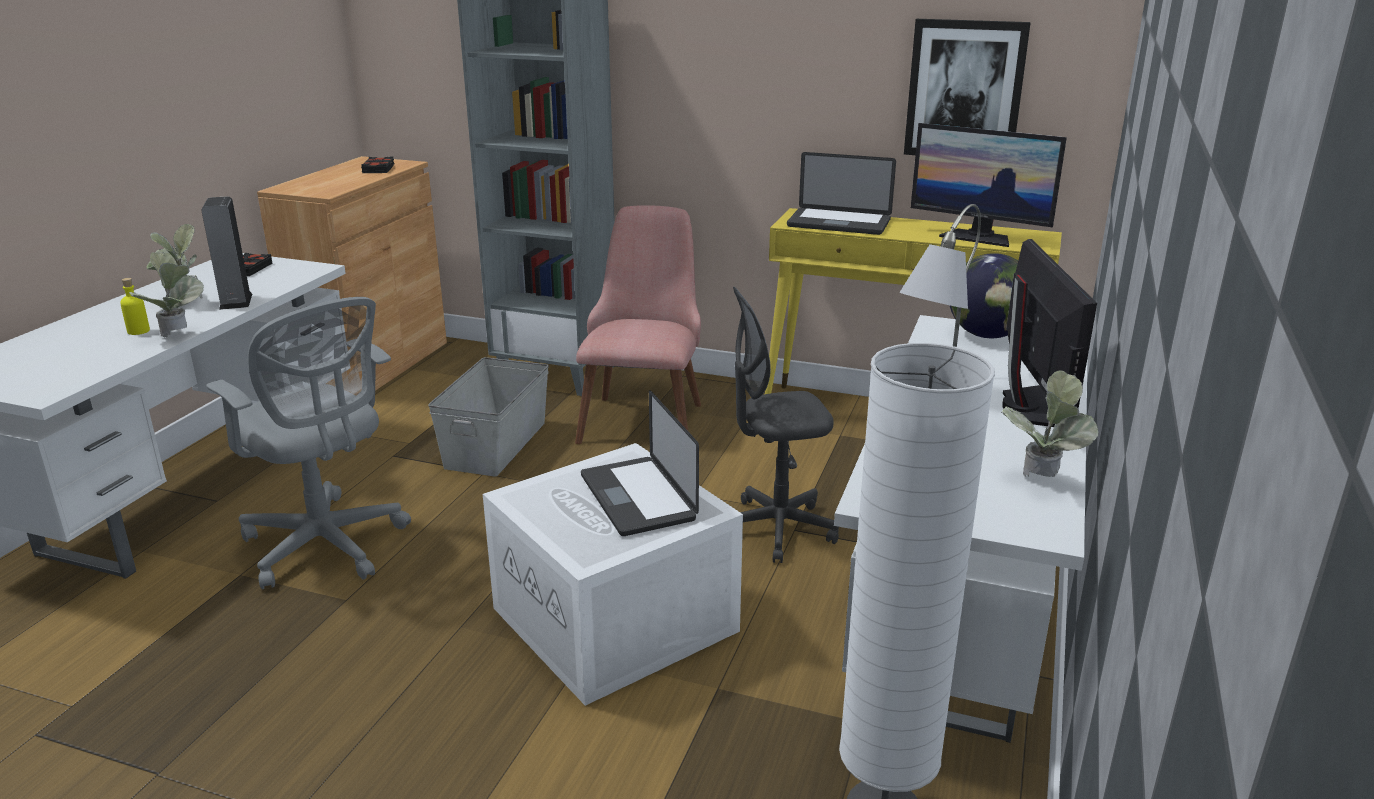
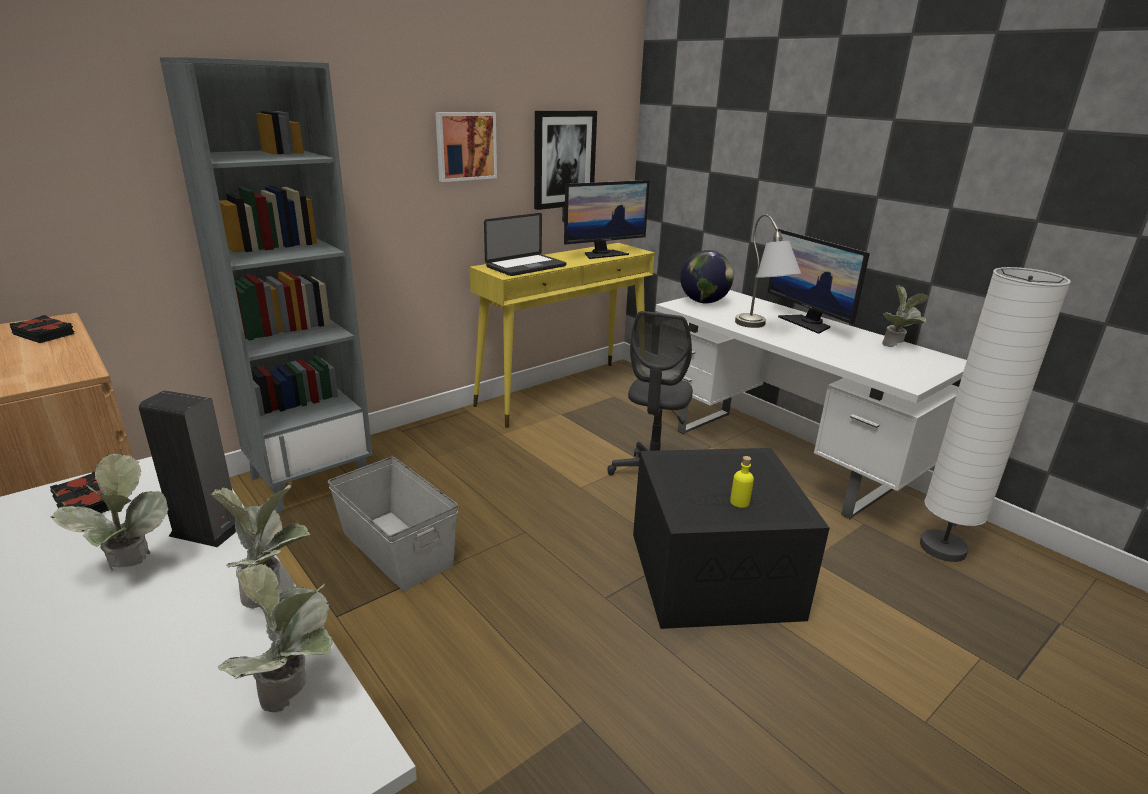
camera: 60 degrees left, 0 degrees up
yellow bottle [120,278,150,335] -> yellow bottle moved to [730,456,754,508]
grey office chair [206,297,411,589] -> none
white storage box [483,443,743,706] -> black storage box [633,448,830,629]
pink chair [575,205,701,444] -> none
laptop [581,390,699,536] -> none
monitor [1002,239,1097,427] -> monitor turned 150 degrees counterclockwise [767,229,870,334]
none -> potted plant [218,564,333,712]
none -> picture [435,112,497,182]

